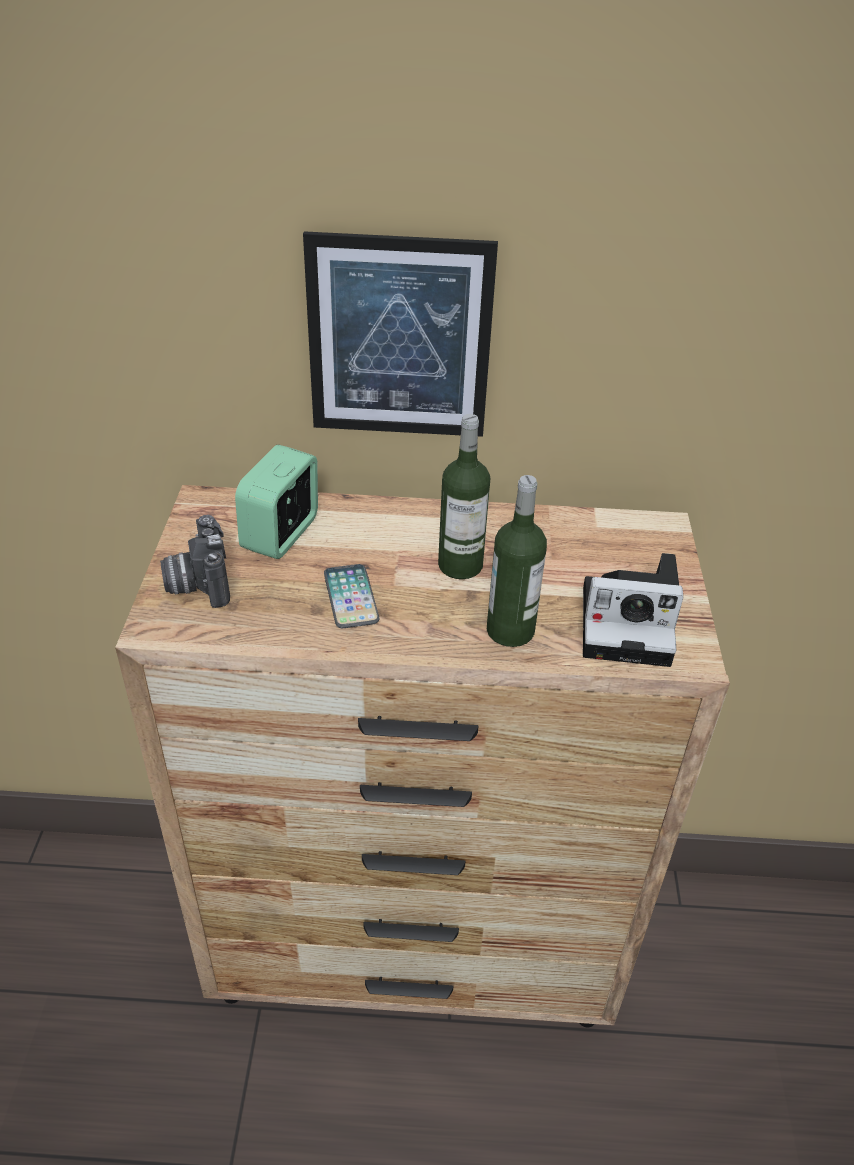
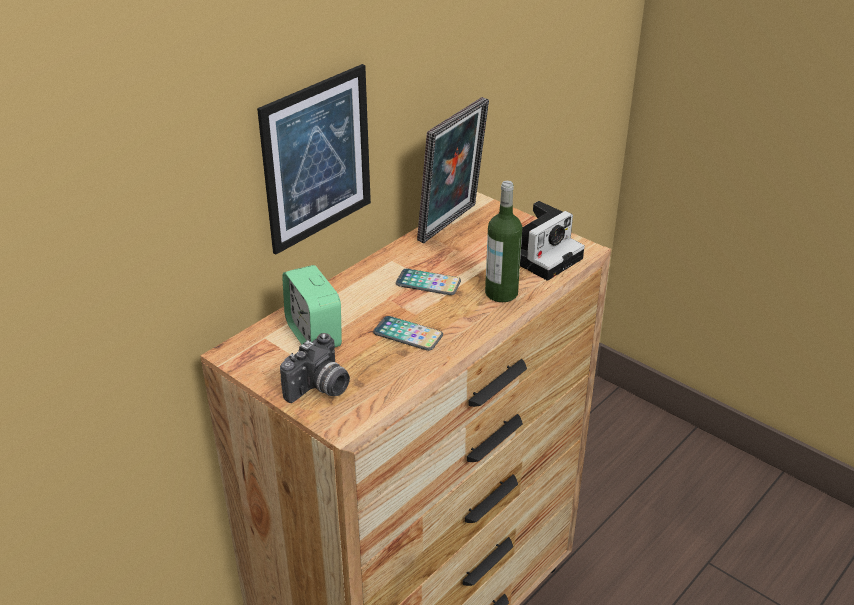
camera: 50 degrees left, 5 degrees down
camera [160,515,230,608] -> camera turned 75 degrees counterclockwise [280,333,350,403]
bottle [438,414,490,579] -> phone [396,269,461,295]
none -> picture frame [417,97,489,243]

